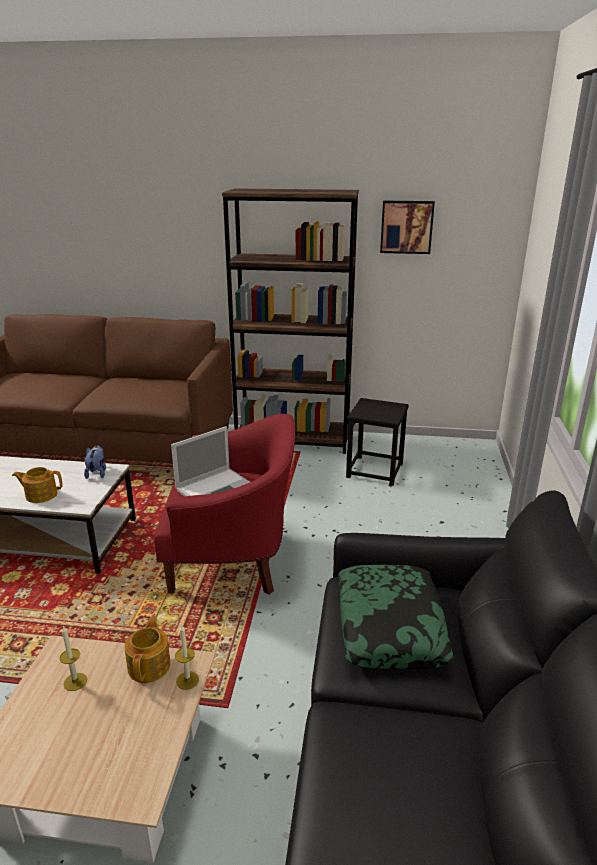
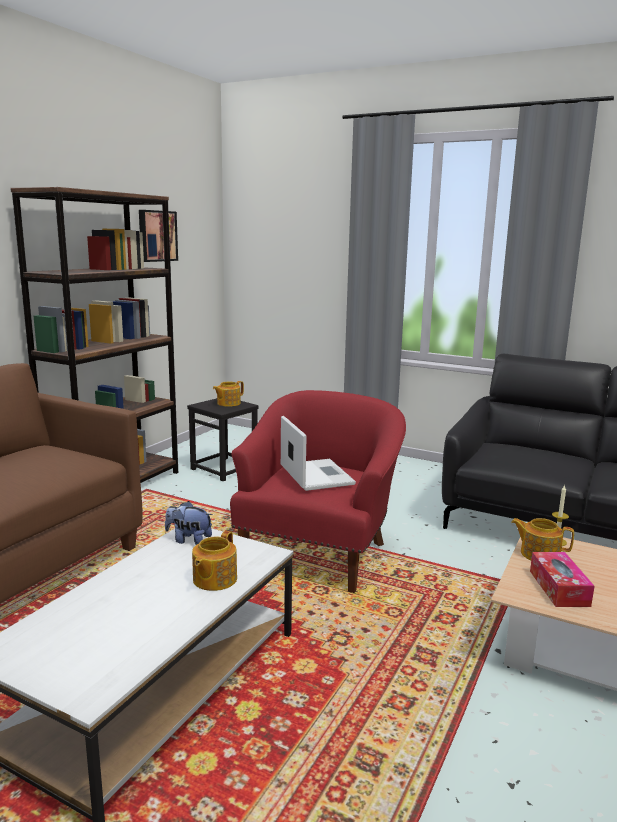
camera: 70 degrees left, 10 degrees down
candle [60,626,87,691] -> tissue box [530,552,594,607]
pillow [338,565,454,669] -> none
none -> teapot [213,381,244,407]

